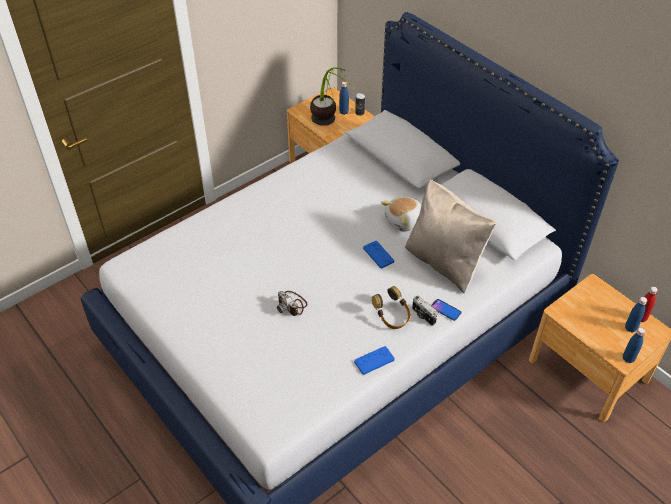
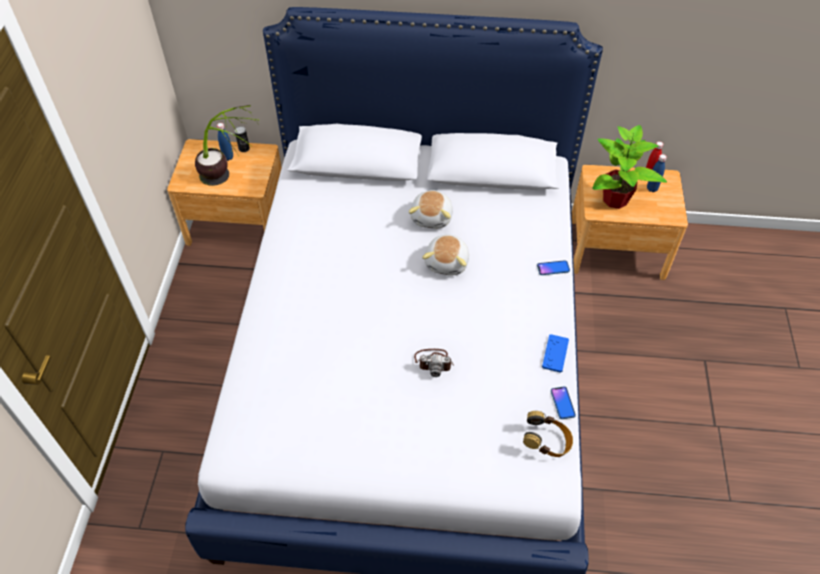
camera: 45 degrees left, 5 degrees up
blue game controller [363,241,394,269] -> plush toy [422,234,469,275]
headphones [372,286,411,329] -> headphones moved to [523,411,573,457]
beige pillow [405,179,496,294] -> none
camera [412,295,437,326] -> none
blue bottle [623,327,646,363] -> none
none -> phone [551,387,576,419]
none -> potted plant [592,125,667,209]

